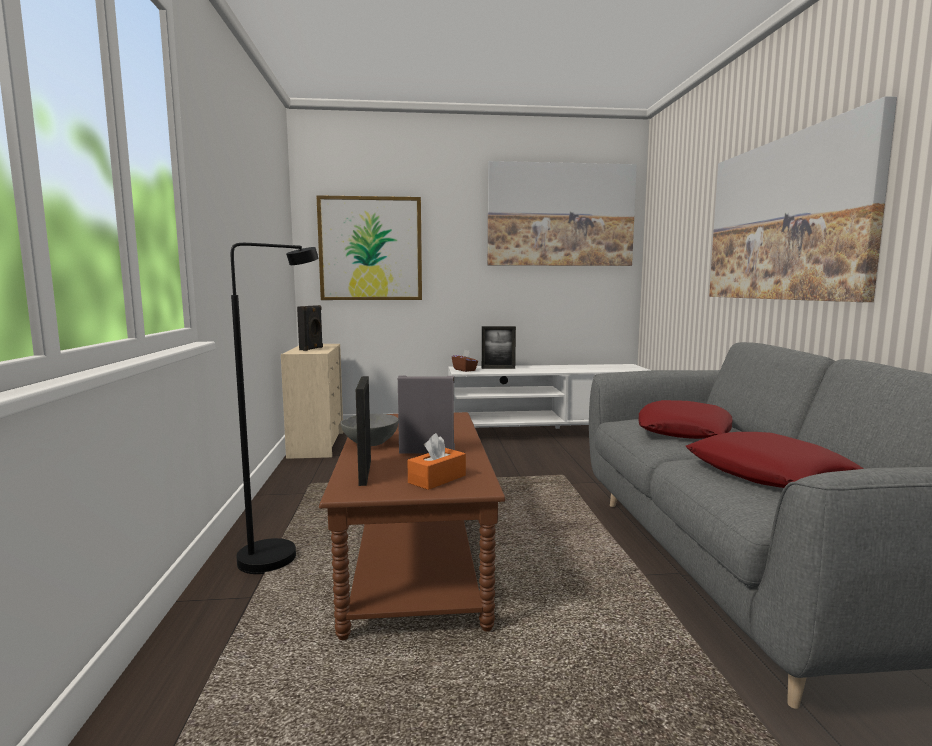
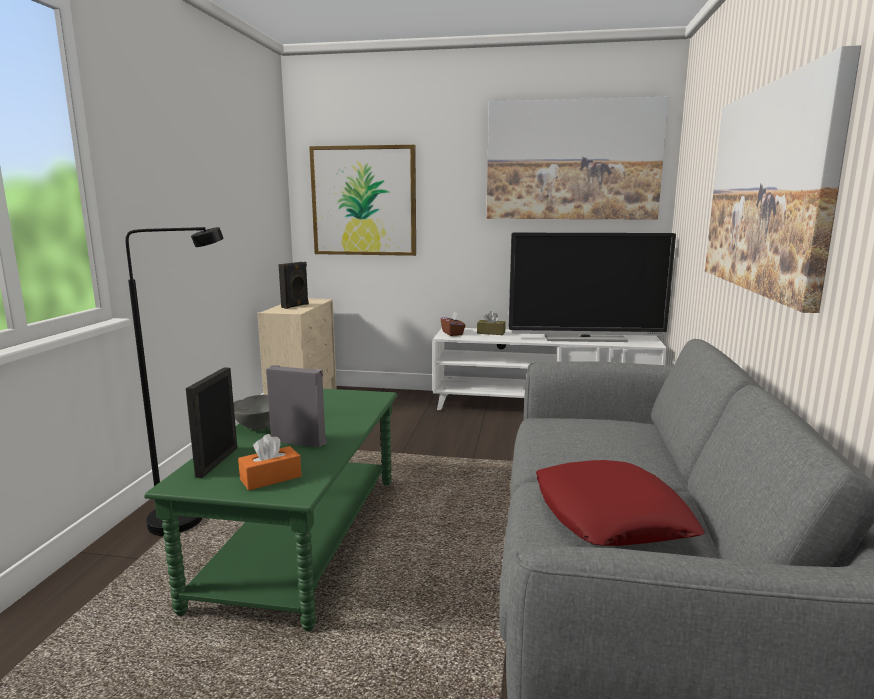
camera: 15 degrees right, 5 degrees up
brown coffee table [319,412,505,640] -> green coffee table [144,389,398,631]
picture frame [482,326,516,369] -> brown tissue box [477,311,506,335]
red pillow [638,400,733,439] -> none
none -> television [509,233,676,342]

